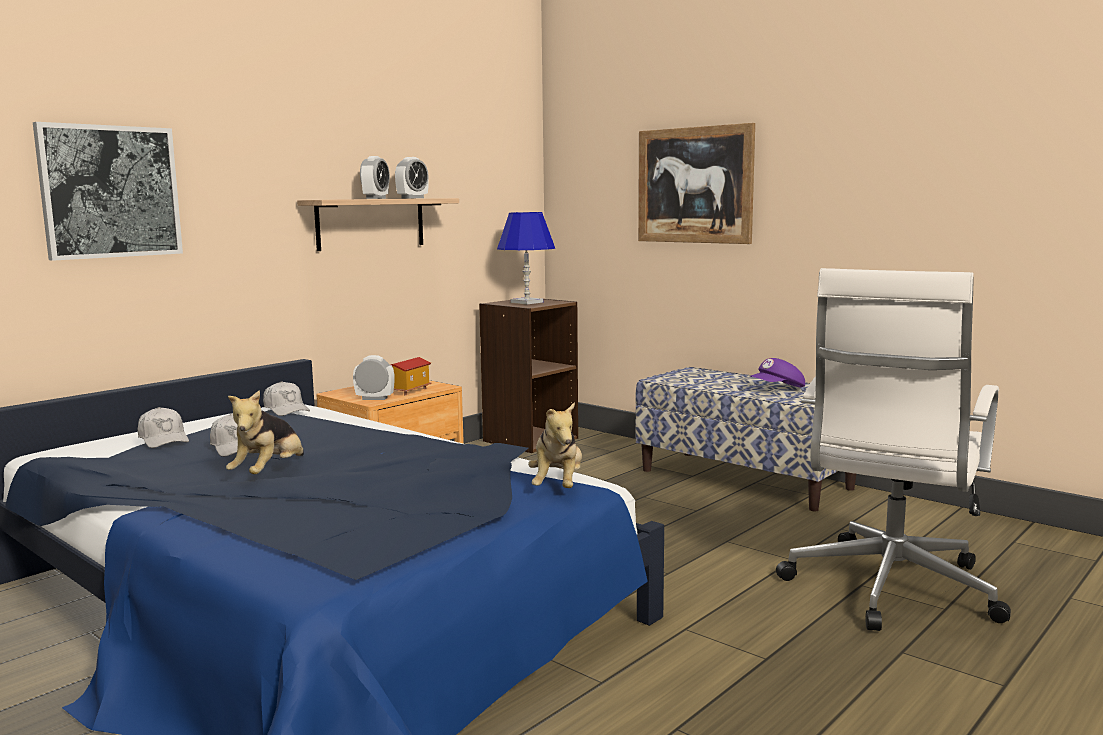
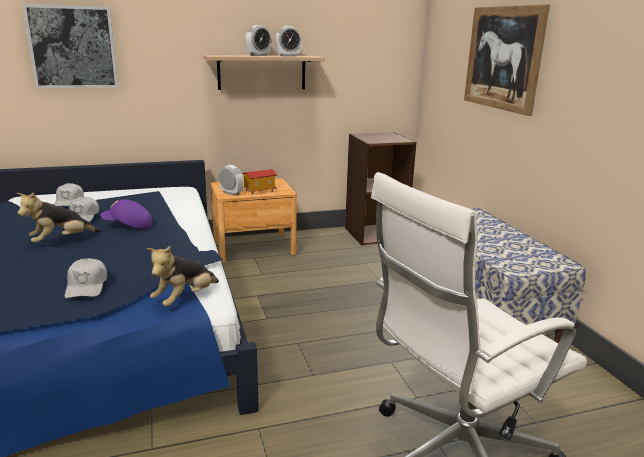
camera: 30 degrees right, 10 degrees up
white cap [263,381,310,416] -> white cap moved to [65,258,107,298]
blue table lamp [497,212,555,304] -> none
purple cap [750,358,805,387] -> purple cap moved to [100,199,152,229]

